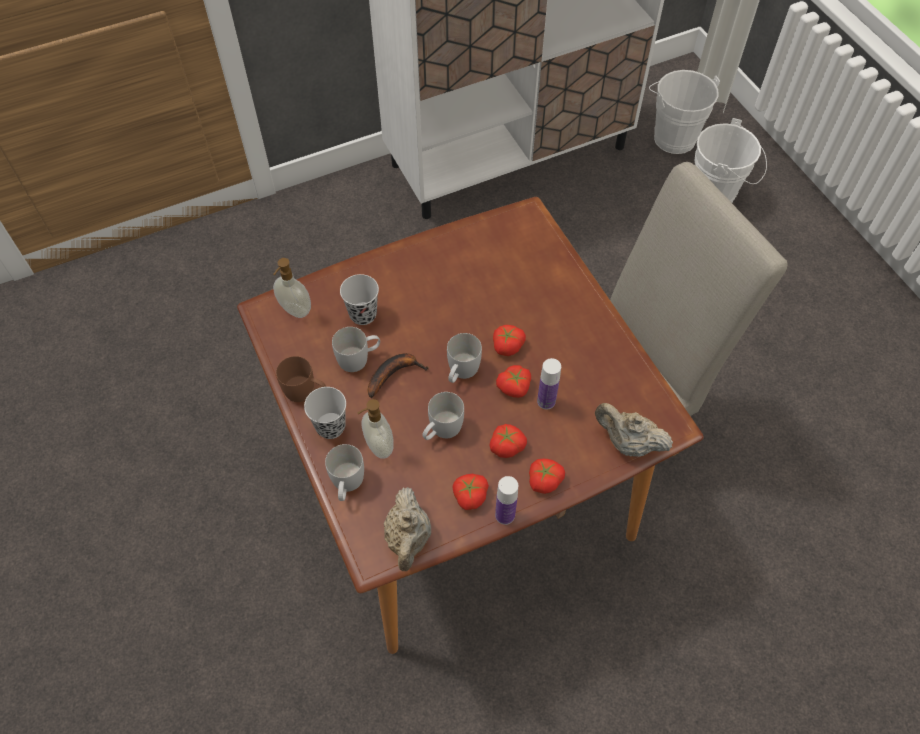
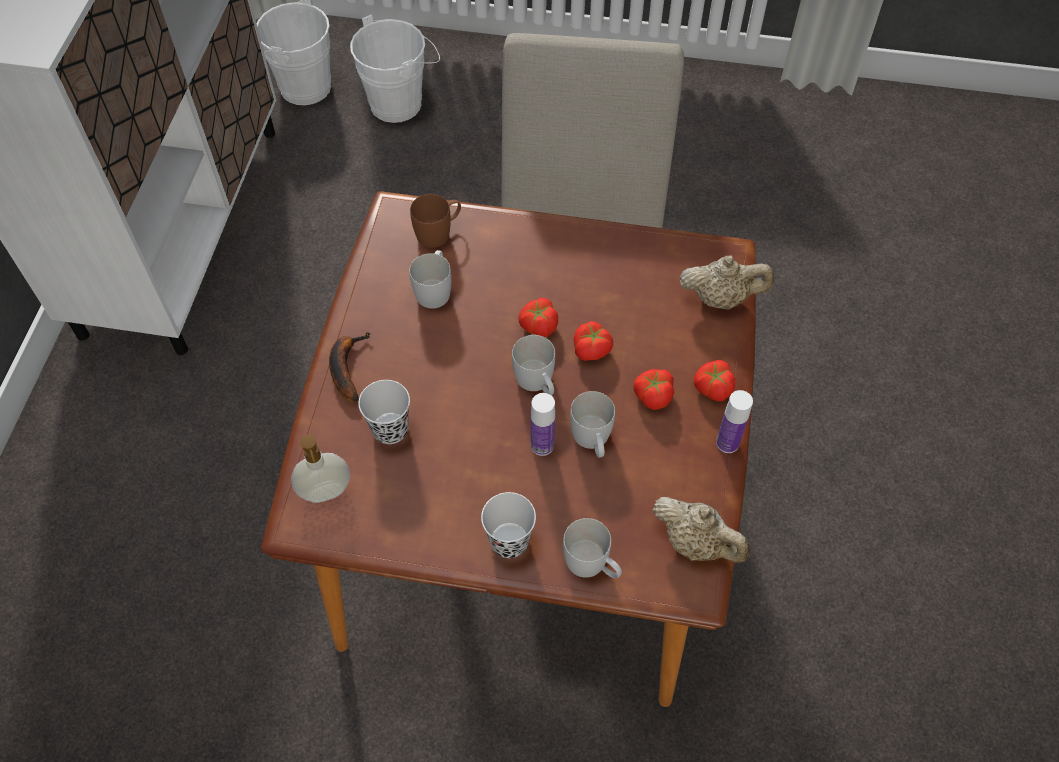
camera: 55 degrees left, 0 degrees up
brown mug [276,356,326,402] -> brown mug moved to [410,194,461,248]
white mug [332,327,380,372] -> white mug moved to [409,250,451,309]
soap dispenser [357,399,394,459] -> none
banana [368,353,429,398] -> banana moved to [329,332,370,402]
tomato [452,474,489,510] -> none
bottle [537,358,561,410] -> bottle moved to [531,393,555,456]
beige teapot [595,403,673,457] -> beige teapot turned 150 degrees counterclockwise [680,255,774,310]

